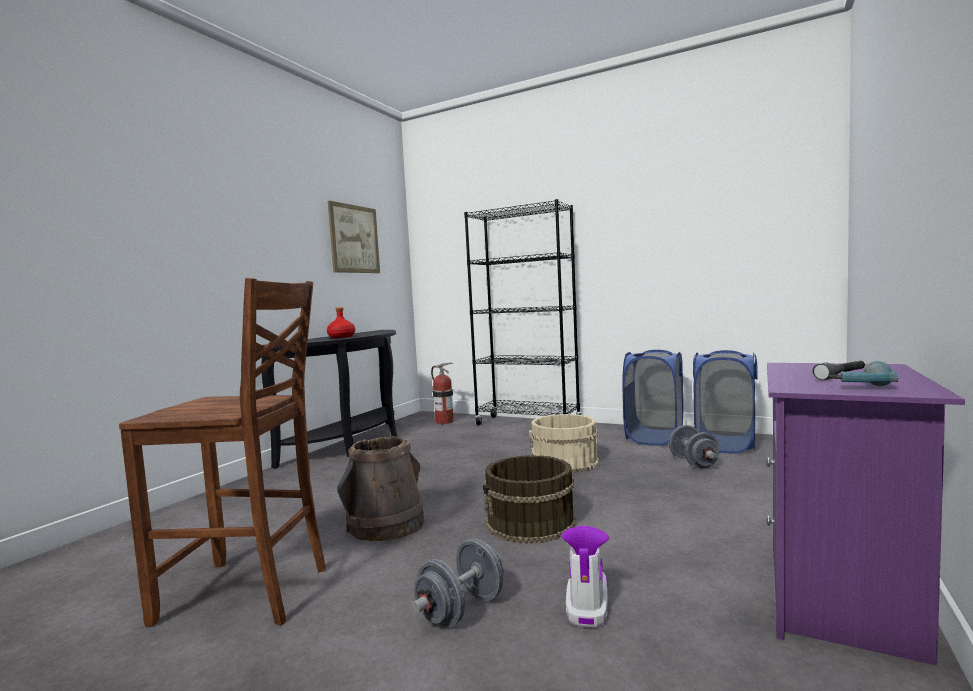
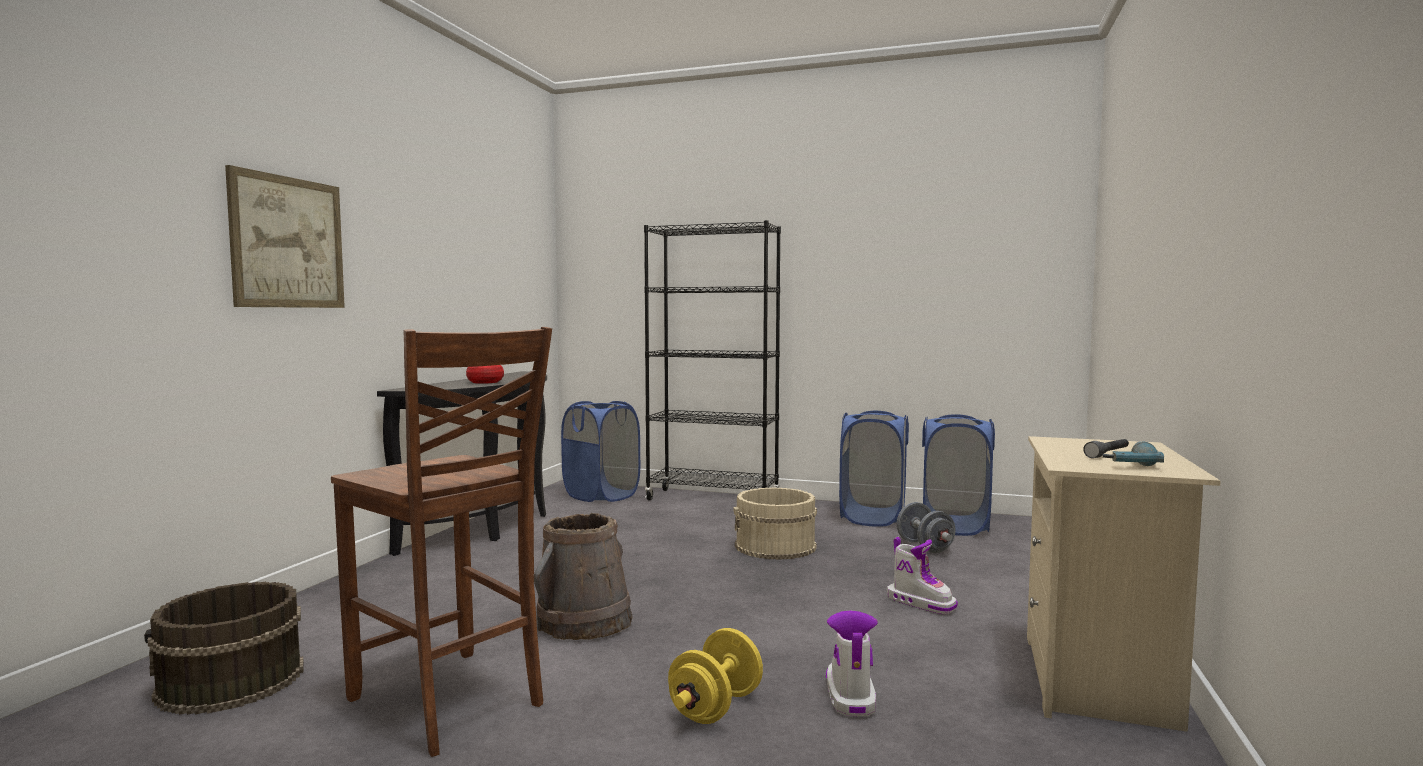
camera: 10 degrees left, 0 degrees up
brown chair [119,278,326,627] -> brown chair turned 45 degrees clockwise [331,327,552,757]
picture [328,201,380,273] -> picture moved to [225,165,345,308]
grey dumbbell [412,538,504,627] -> yellow dumbbell [668,628,763,724]
fire extinguisher [431,363,454,424] -> blue laundry basket [561,401,640,502]
brown bucket [483,455,576,544] -> brown bucket moved to [144,581,304,715]
purple nightstand [767,363,965,665] -> beige nightstand [1027,436,1221,732]
none -> boot [887,537,958,614]

